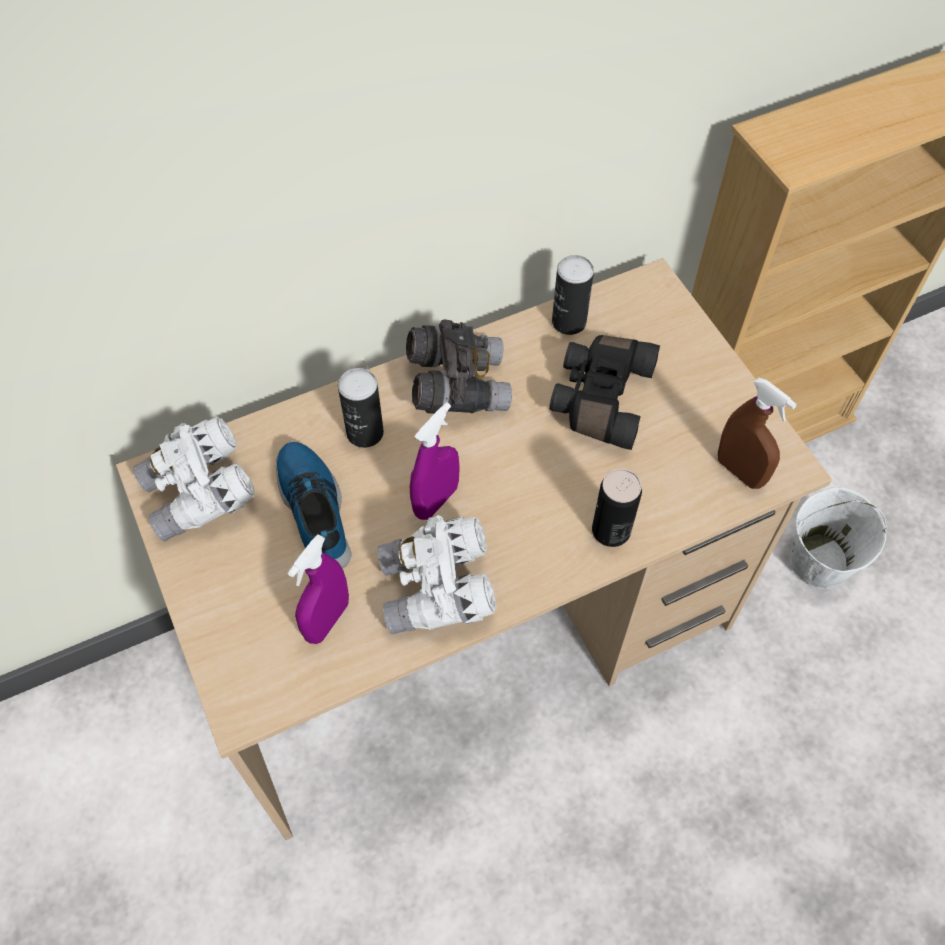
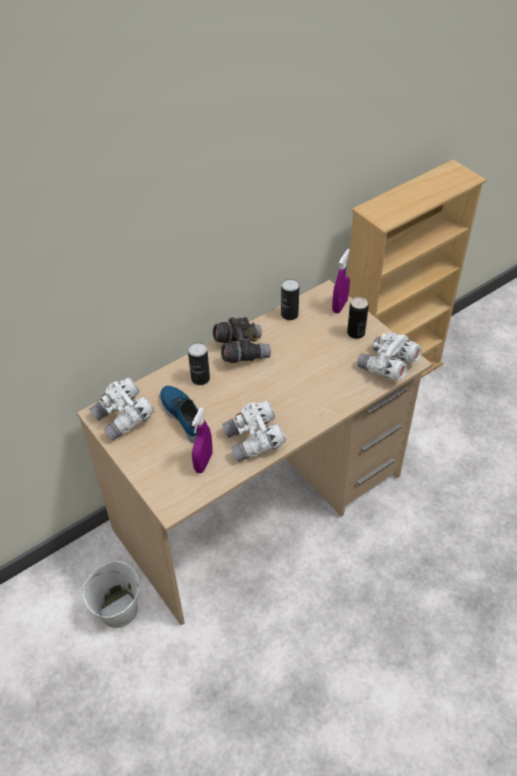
camera: 10 degrees left, 10 degrees down
purple spray bottle [410,402,460,520] -> purple spray bottle moved to [332,249,350,313]
black binoculars [549,335,660,450] -> none
can [592,468,642,547] -> can moved to [347,297,369,339]
brown spray bottle [718,378,797,489] -> white binoculars [357,331,422,380]
white bucket [790,487,887,589] -> white bucket moved to [83,561,139,628]

